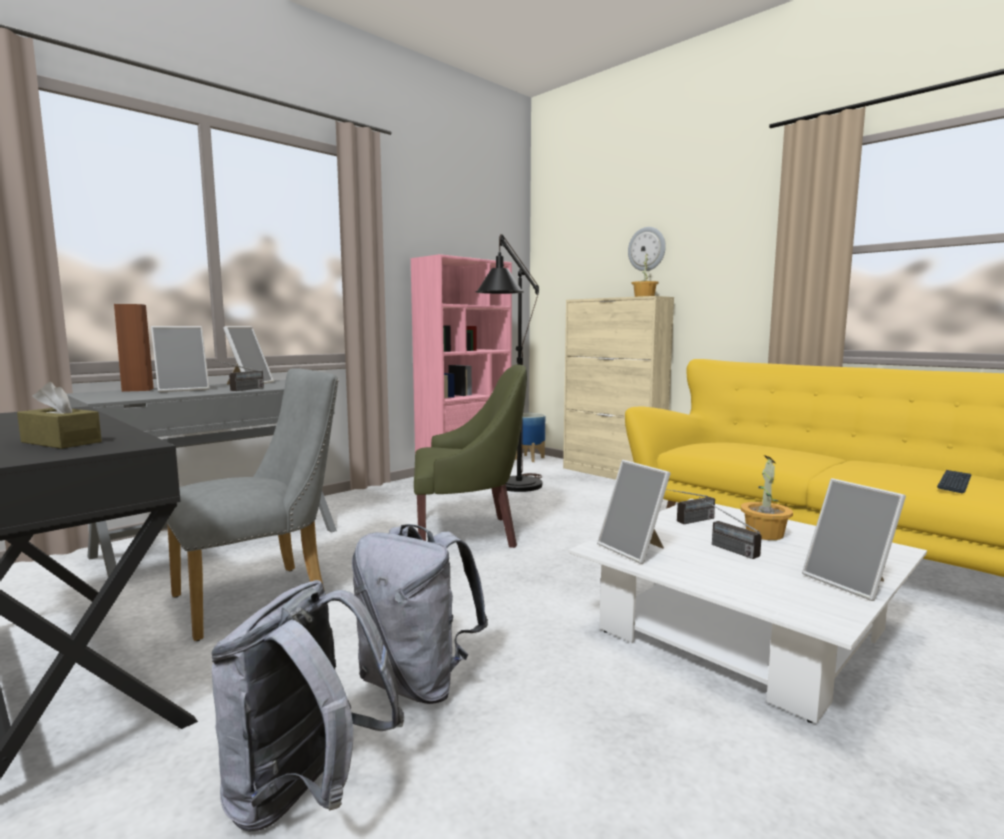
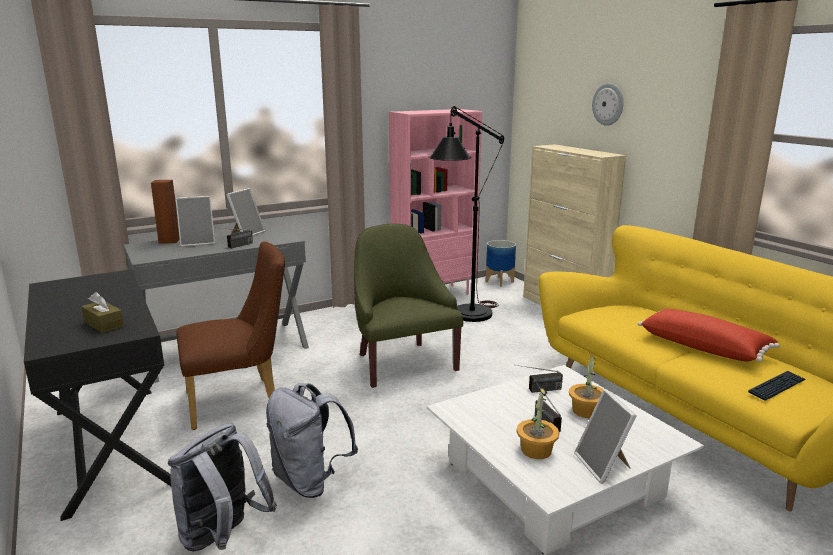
camera: 15 degrees right, 10 degrees up
grey chair [166,368,339,641] -> brown chair [176,241,285,430]
green armchair [414,364,527,548] -> green armchair turned 120 degrees counterclockwise [354,224,463,388]
picture frame [597,460,671,564] -> none
potted plant [631,252,659,297] -> potted plant moved to [516,386,559,459]
none -> red pillow [638,309,780,362]

